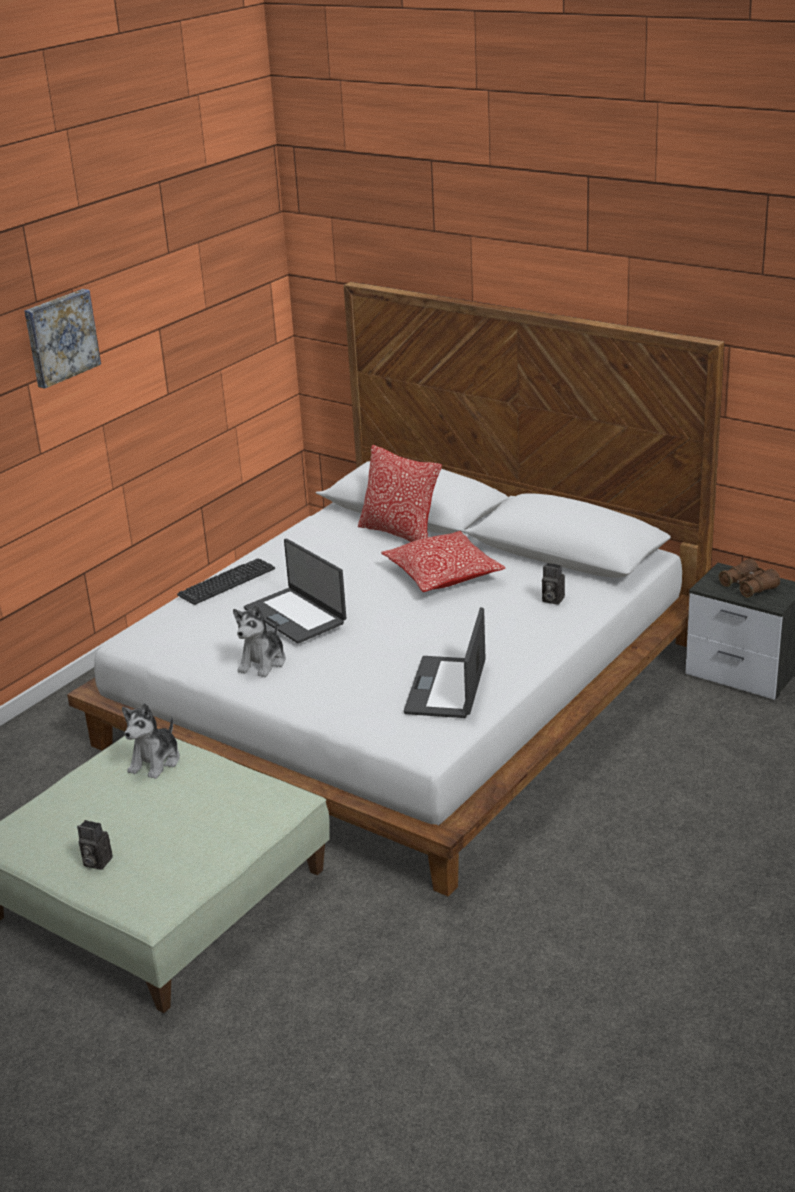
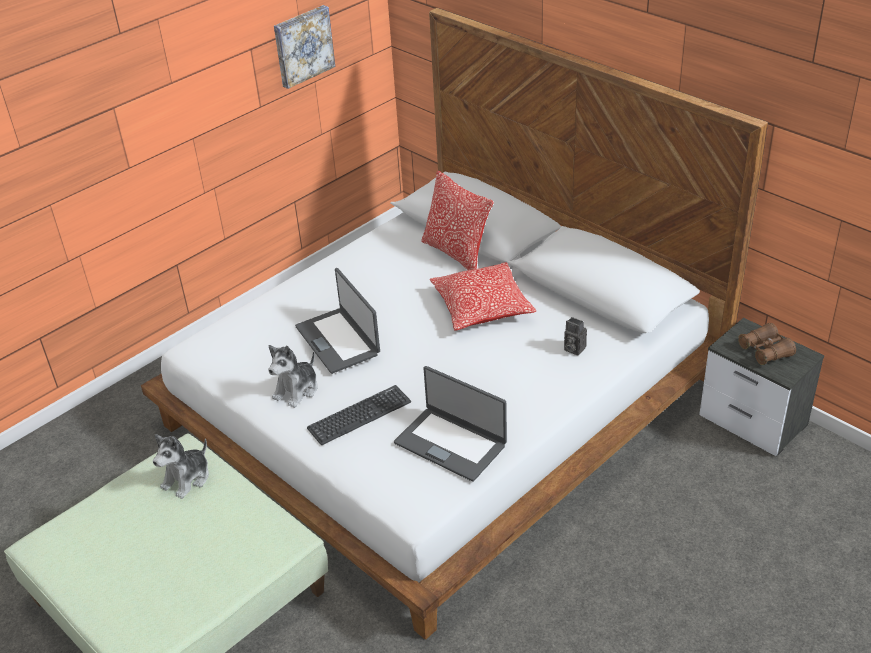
camera: 10 degrees right, 10 degrees up
picture [24,289,101,389] -> picture moved to [274,5,335,89]
camera [77,820,113,870] -> none
keyboard [177,558,275,605] -> keyboard moved to [307,385,411,445]
laptop [404,607,486,718] -> laptop turned 75 degrees counterclockwise [394,366,507,482]

